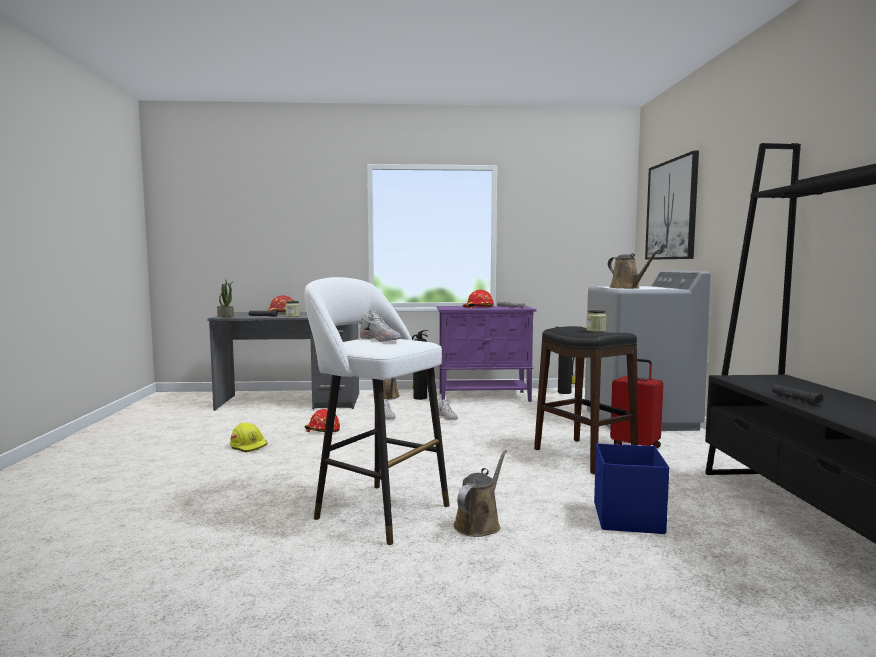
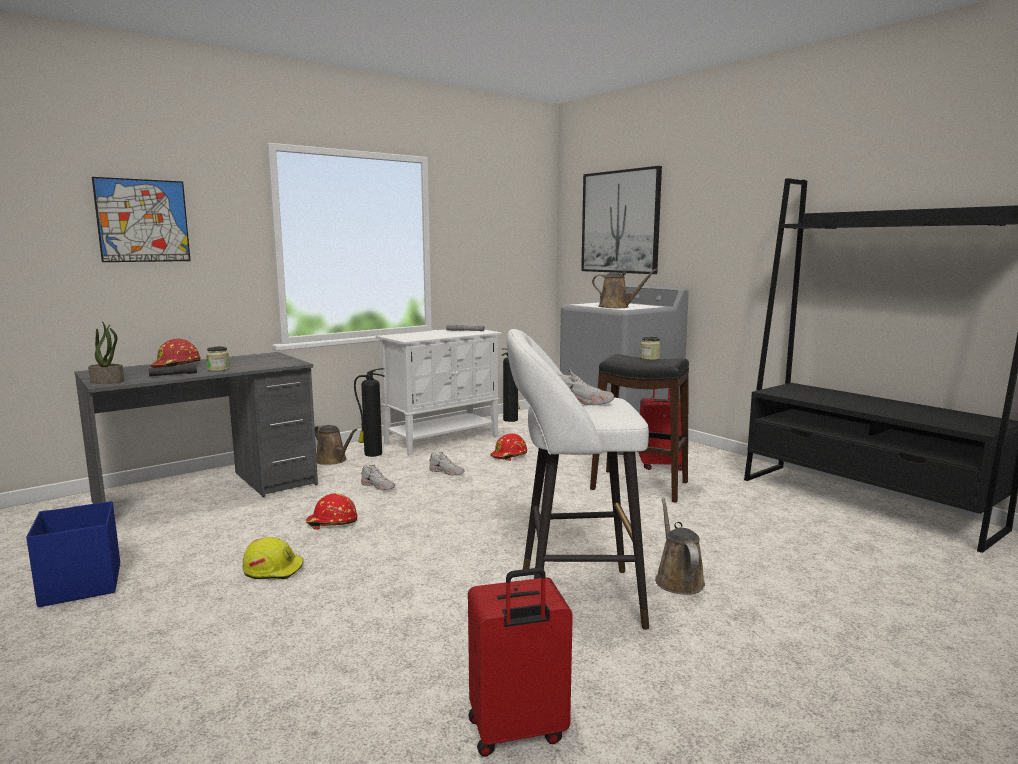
camera: 35 degrees left, 5 degrees up
purple cabinet [437,306,537,402] -> white cabinet [376,329,502,455]
red hard hat [463,290,494,308] -> red hard hat moved to [490,433,527,461]
blue storage box [594,443,669,534] -> blue storage box moved to [26,501,120,607]
black flashlight [772,384,823,406] -> none
none -> picture [92,177,191,262]
none -> red suitcase [468,568,573,757]

